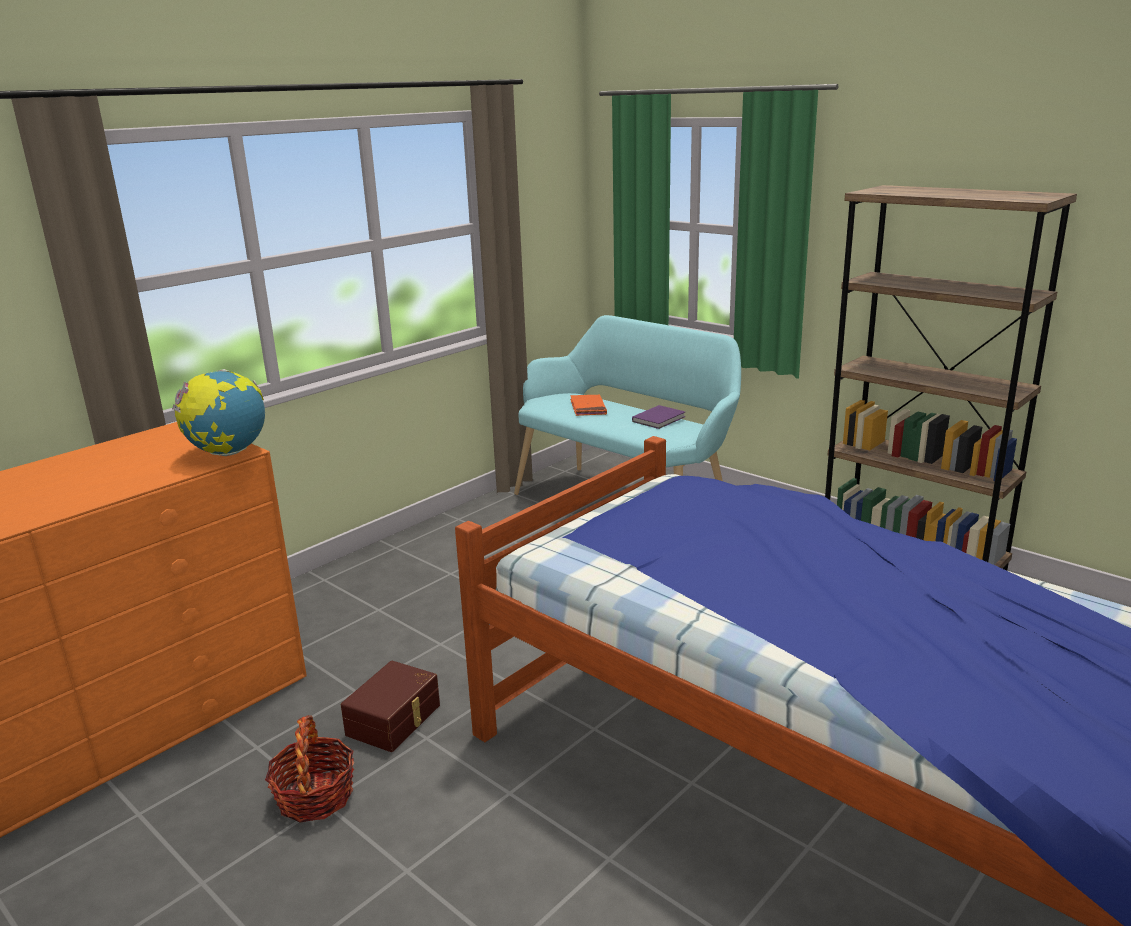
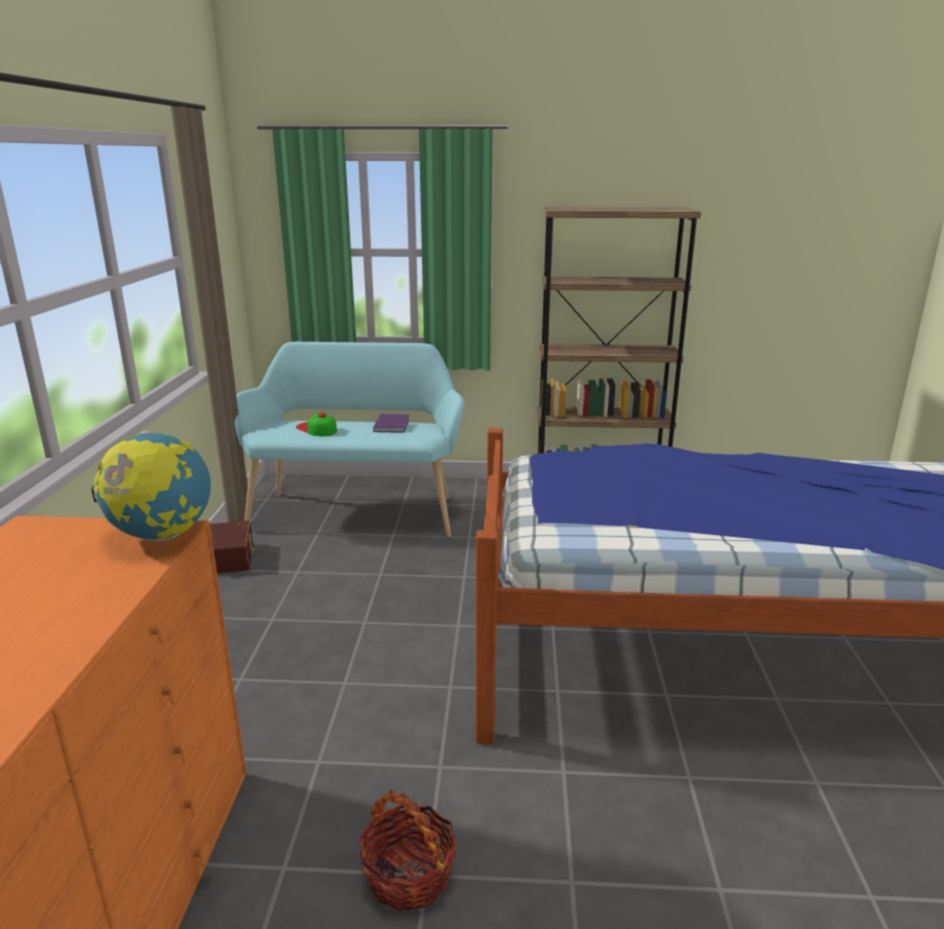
camera: 40 degrees left, 0 degrees up
brown storage box [341,661,440,752] -> brown storage box moved to [210,521,255,573]
orange book [570,394,607,416] -> cap [296,413,337,436]

